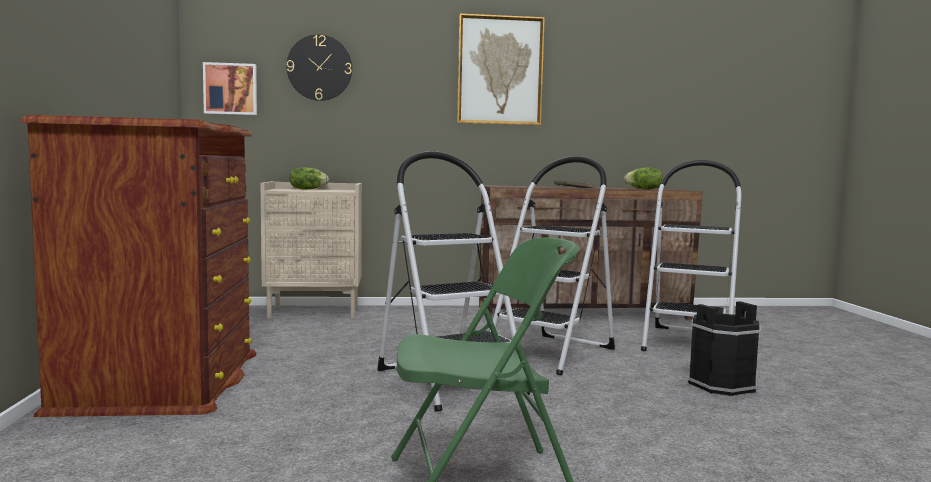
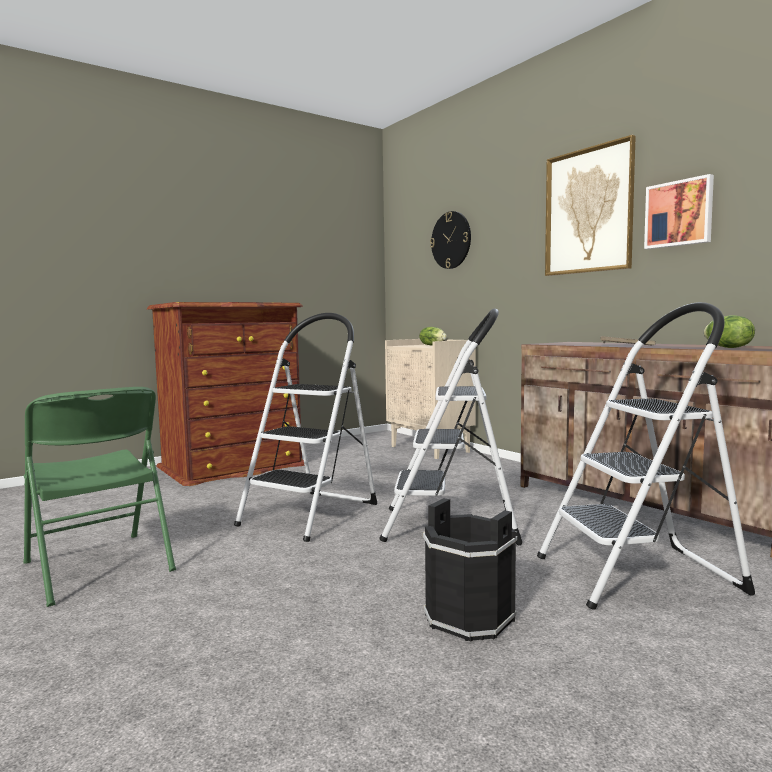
camera: 60 degrees right, 0 degrees up
picture [203,62,257,115] -> picture moved to [644,174,714,249]

